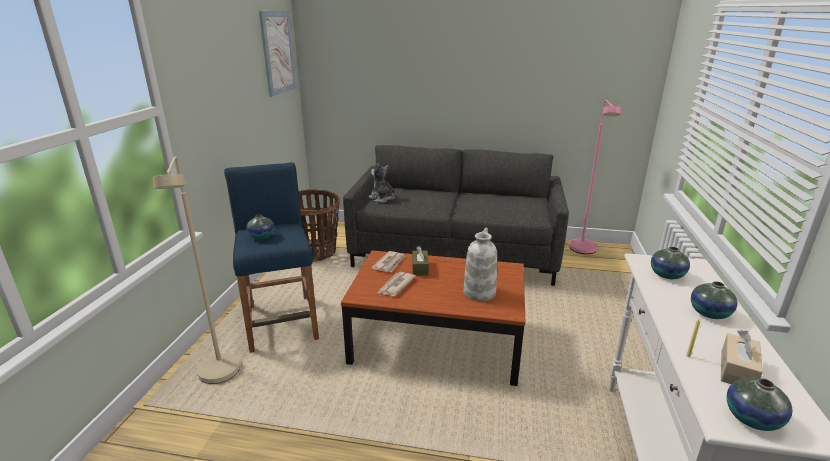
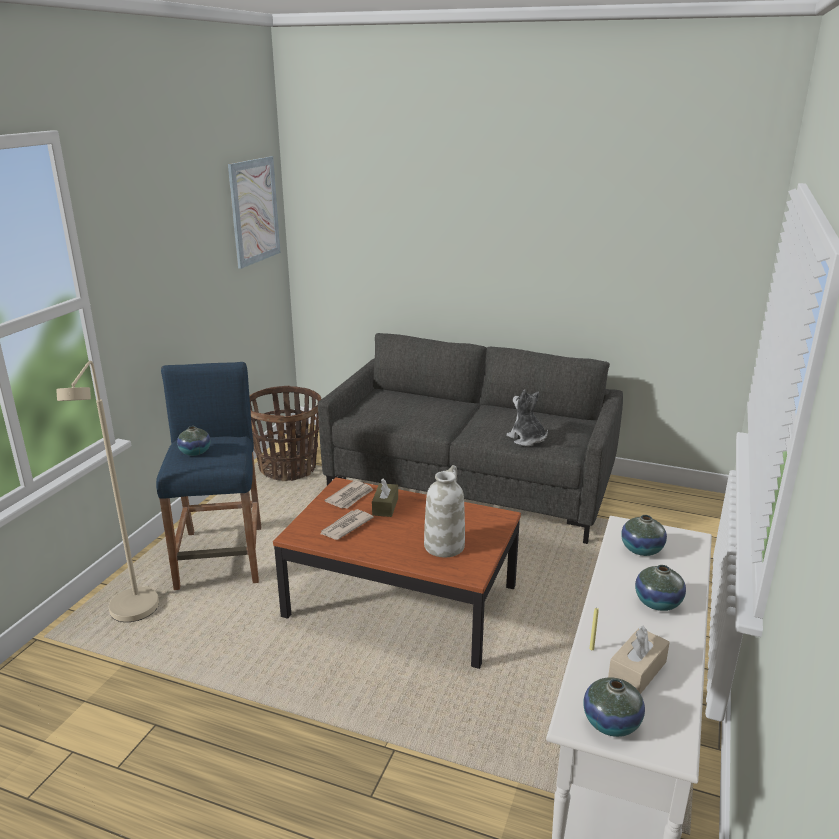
camera: 10 degrees right, 0 degrees up
plush toy [369,163,396,203] -> plush toy moved to [506,389,548,446]
pink floor lamp [569,100,621,254] -> none

